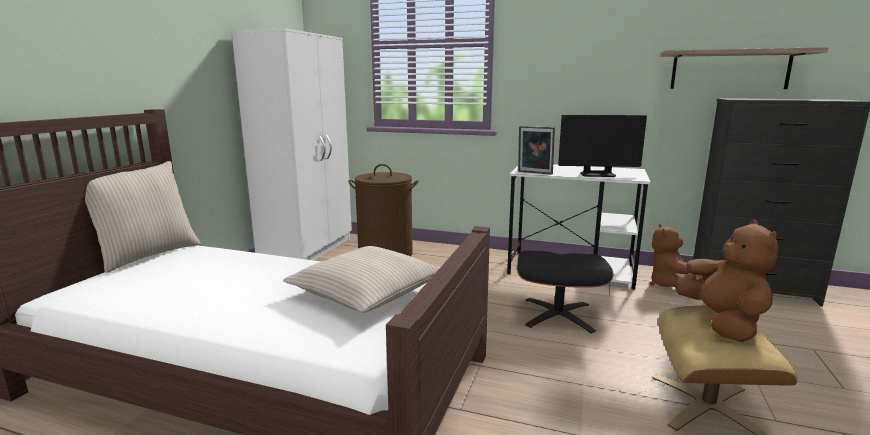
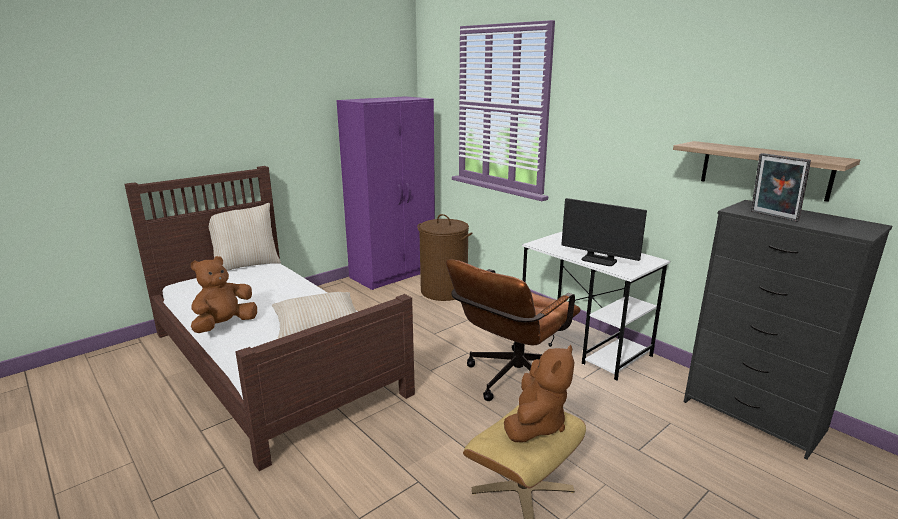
camera: 30 degrees right, 5 degrees up
white wardrobe [232,28,352,261] -> purple wardrobe [337,96,435,290]
black ottoman [517,250,613,333] -> brown office chair [446,259,581,401]
picture frame [518,126,555,175] -> picture frame moved to [751,153,811,222]
brown plush toy [650,224,703,287] -> brown plush toy moved to [191,256,257,333]

